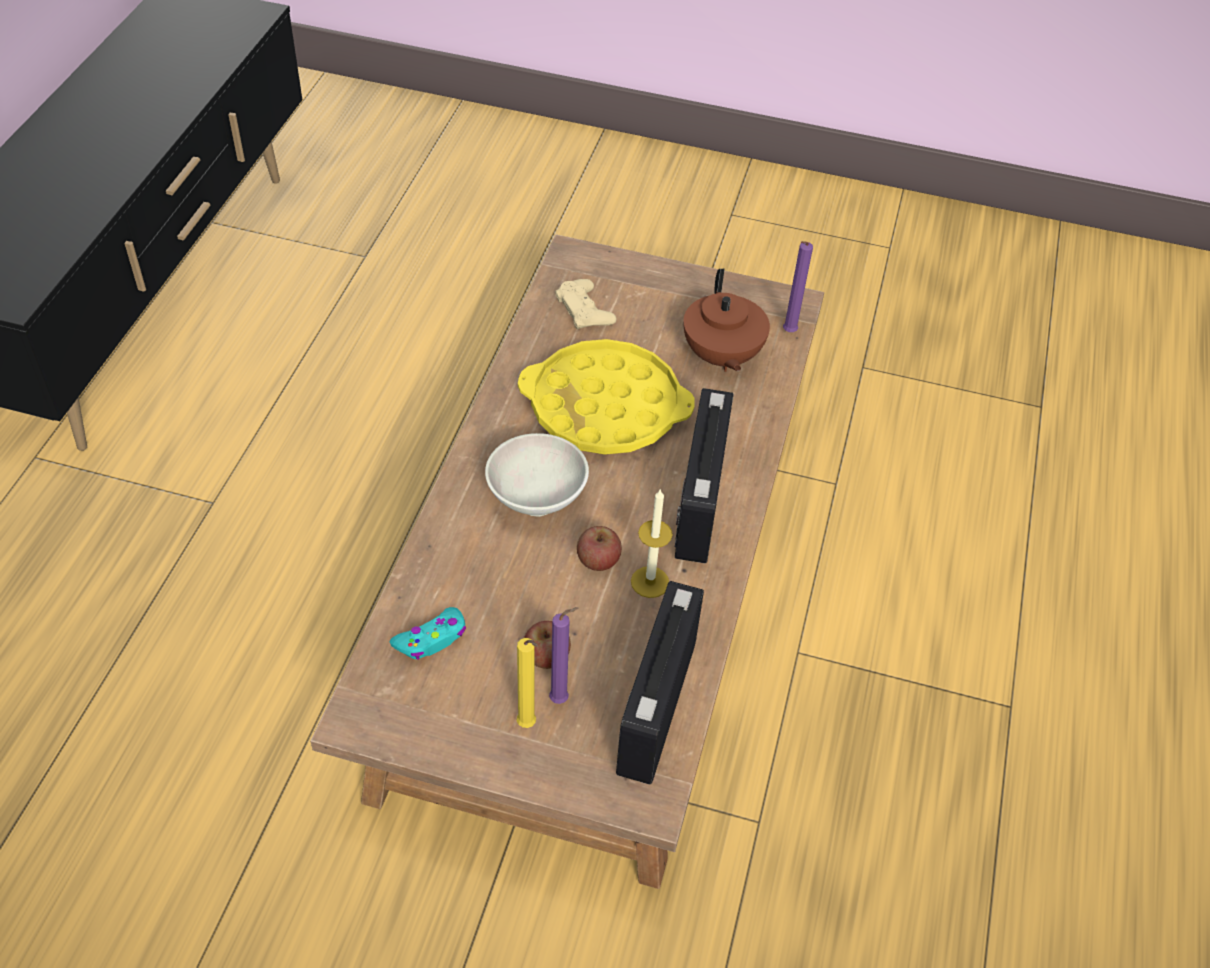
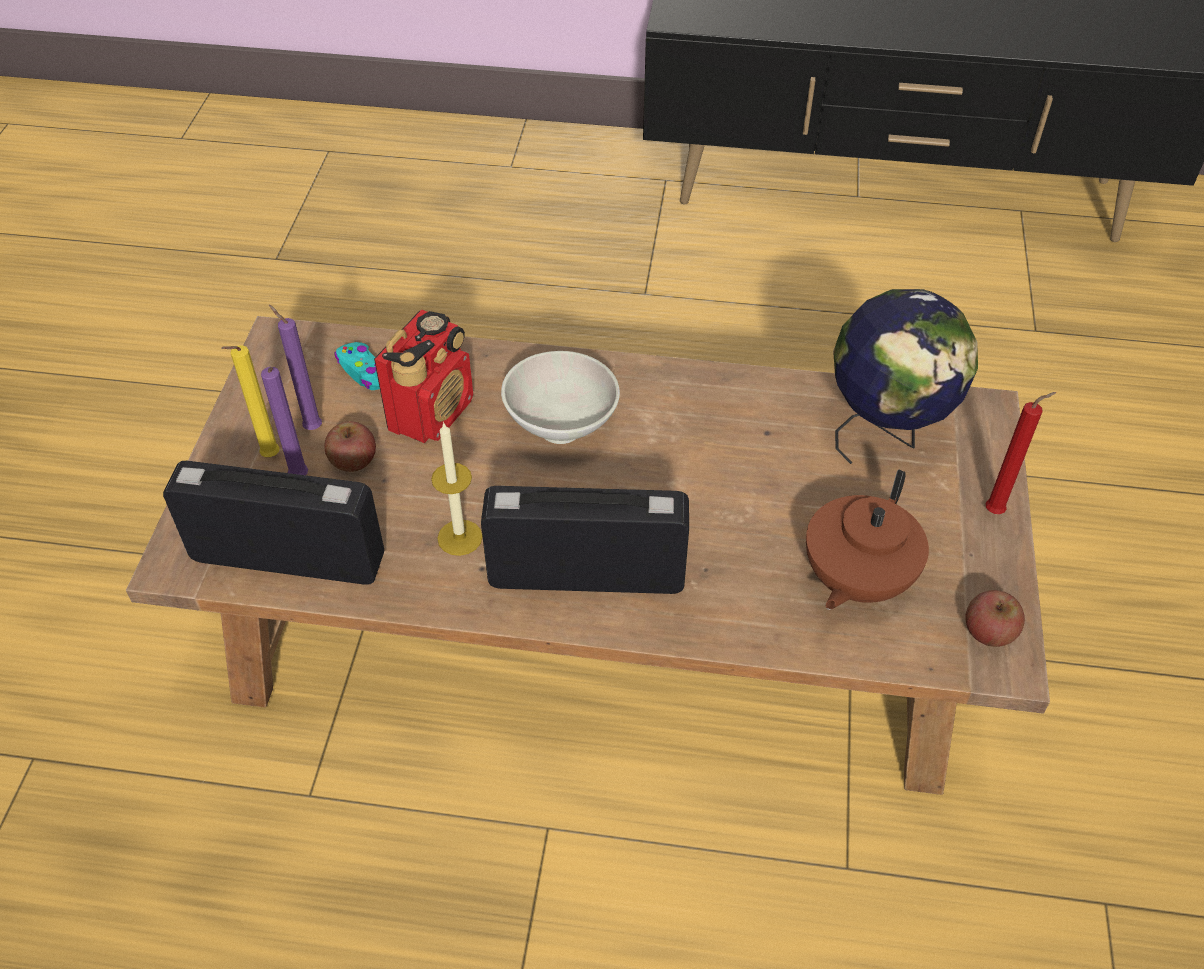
camera: 85 degrees right, 0 degrees up
yellow tray [518,339,694,455] -> none
beige game controller [555,279,616,330] -> globe [833,289,978,464]
apple [577,526,622,571] -> apple moved to [966,590,1025,647]
brown teapot [683,269,770,372] -> brown teapot turned 45 degrees counterclockwise [806,470,929,610]
purple candle [783,241,813,332] -> purple candle moved to [269,305,322,430]
none -> radio [374,310,473,443]
none -> red candle [986,392,1056,514]

